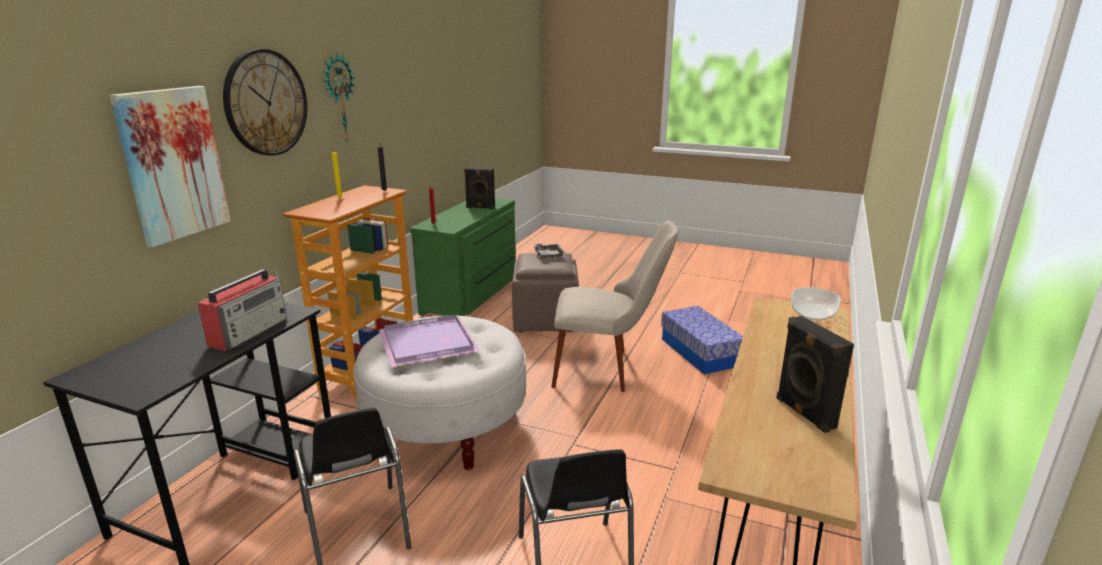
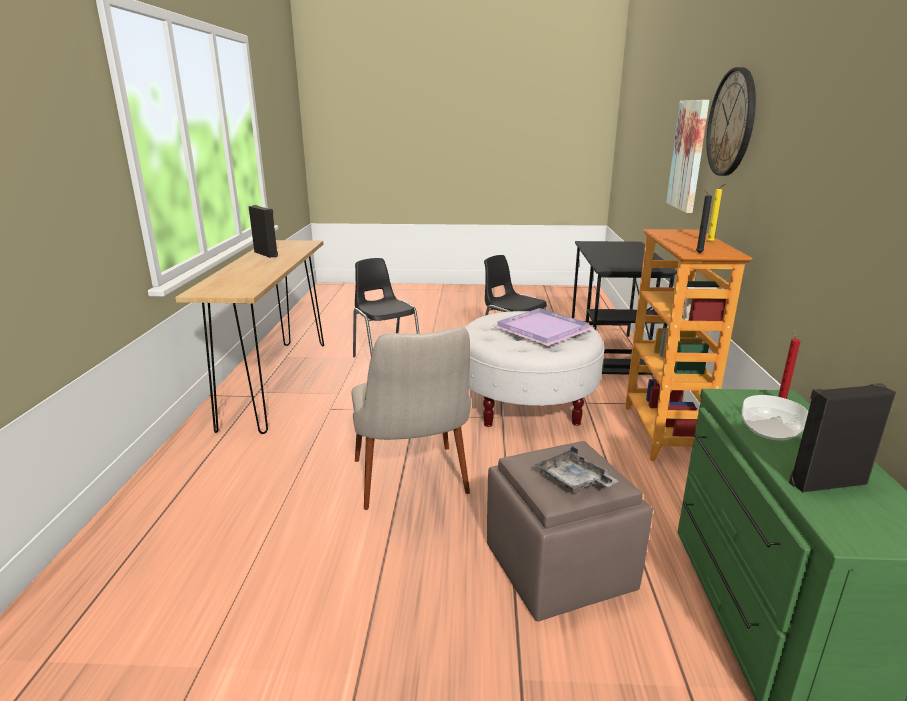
camera: 160 degrees right, 0 degrees up
radio [198,267,287,351] -> none
wall clock [322,53,356,145] -> none
beige chair [551,221,679,392] -> beige chair turned 90 degrees counterclockwise [351,327,471,510]
storage box [661,306,743,374] -> none
bowl [791,287,841,320] -> bowl moved to [742,395,808,441]

